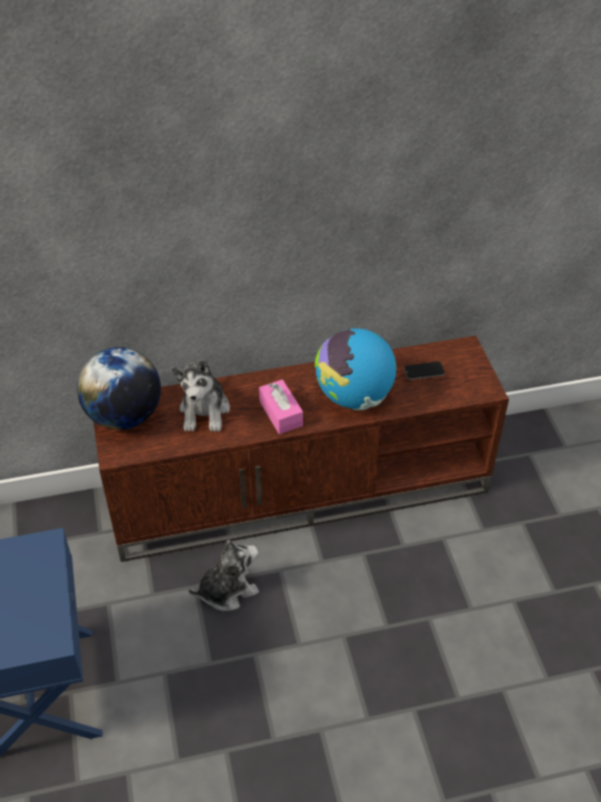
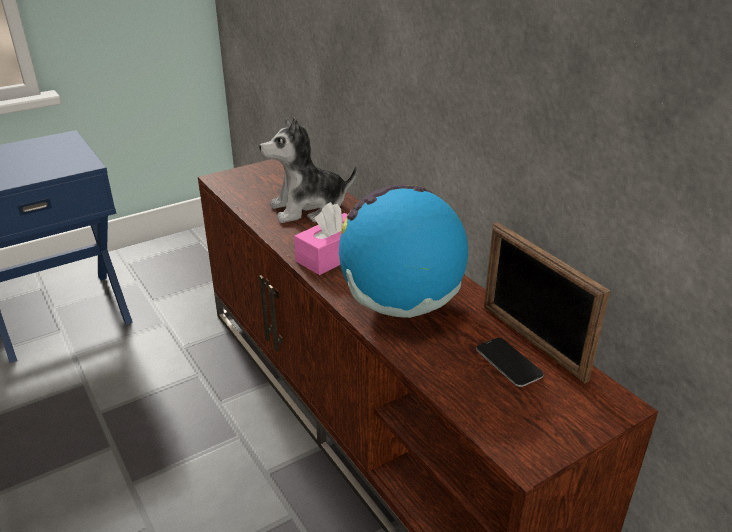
camera: 70 degrees right, 15 degrees down
globe [77,347,161,430] -> none
plush toy [188,539,259,611] -> none
none -> picture frame [484,222,610,384]

